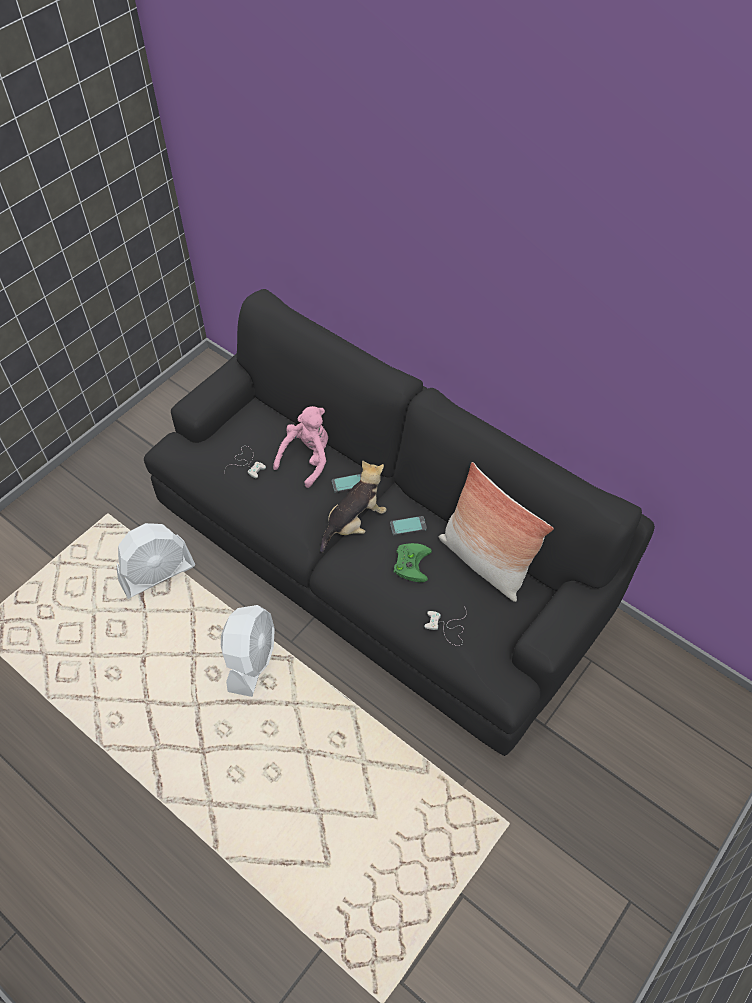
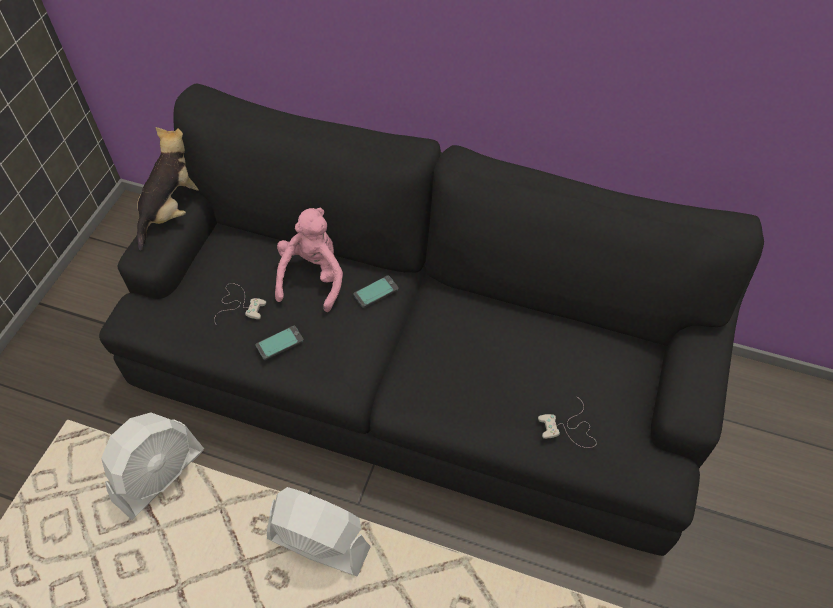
camera: 20 degrees left, 0 degrees up
white fan [221,605,275,697] -> white fan turned 60 degrees counterclockwise [267,487,371,577]
plush toy [320,461,387,553] -> plush toy moved to [137,127,199,251]
phone [390,516,427,536] -> phone moved to [256,326,304,360]
green game controller [394,543,432,582] -> none
pillow [439,462,554,602] -> none

